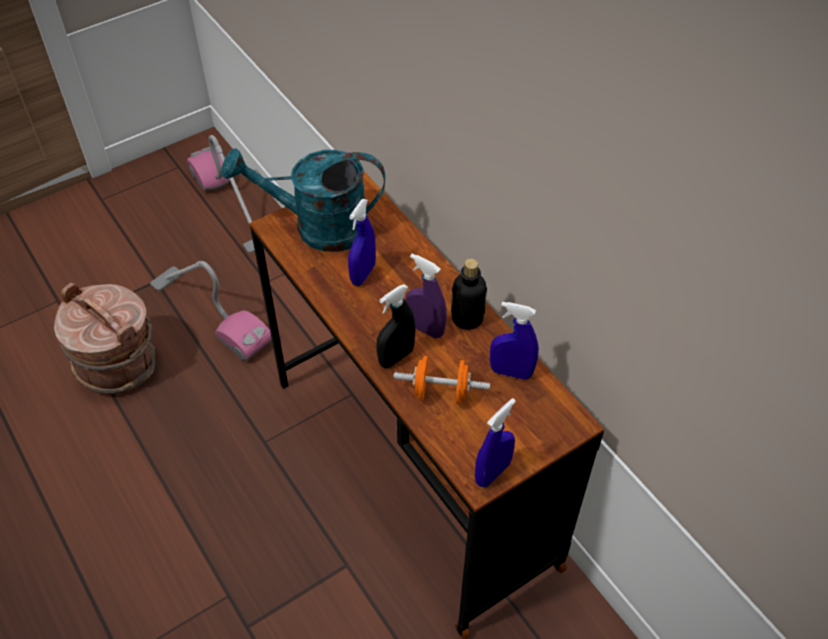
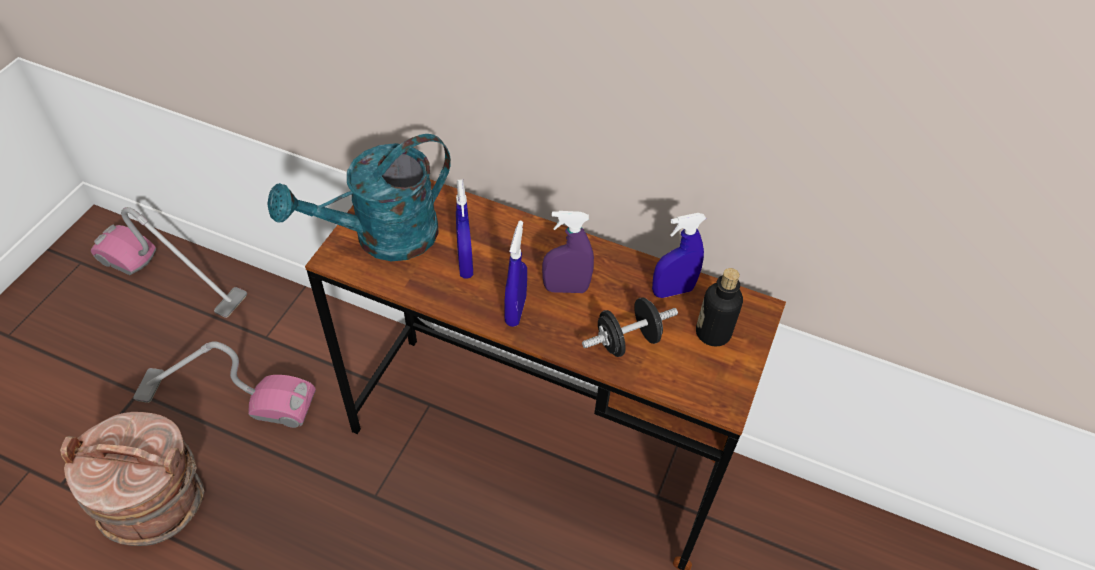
camera: 35 degrees left, 0 degrees up
black spray bottle [377,284,416,368] -> none
orange dumbbell [394,356,490,405] -> black dumbbell [582,298,678,357]
bottle [451,259,487,330] -> bottle moved to [696,268,743,347]
blue spray bottle [475,398,516,487] -> blue spray bottle moved to [505,221,527,327]

